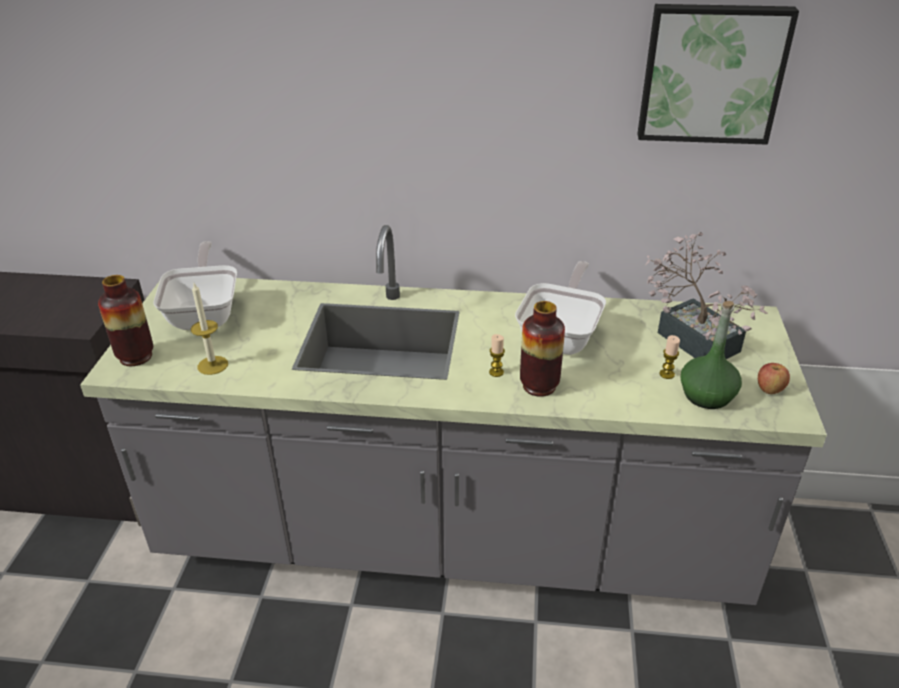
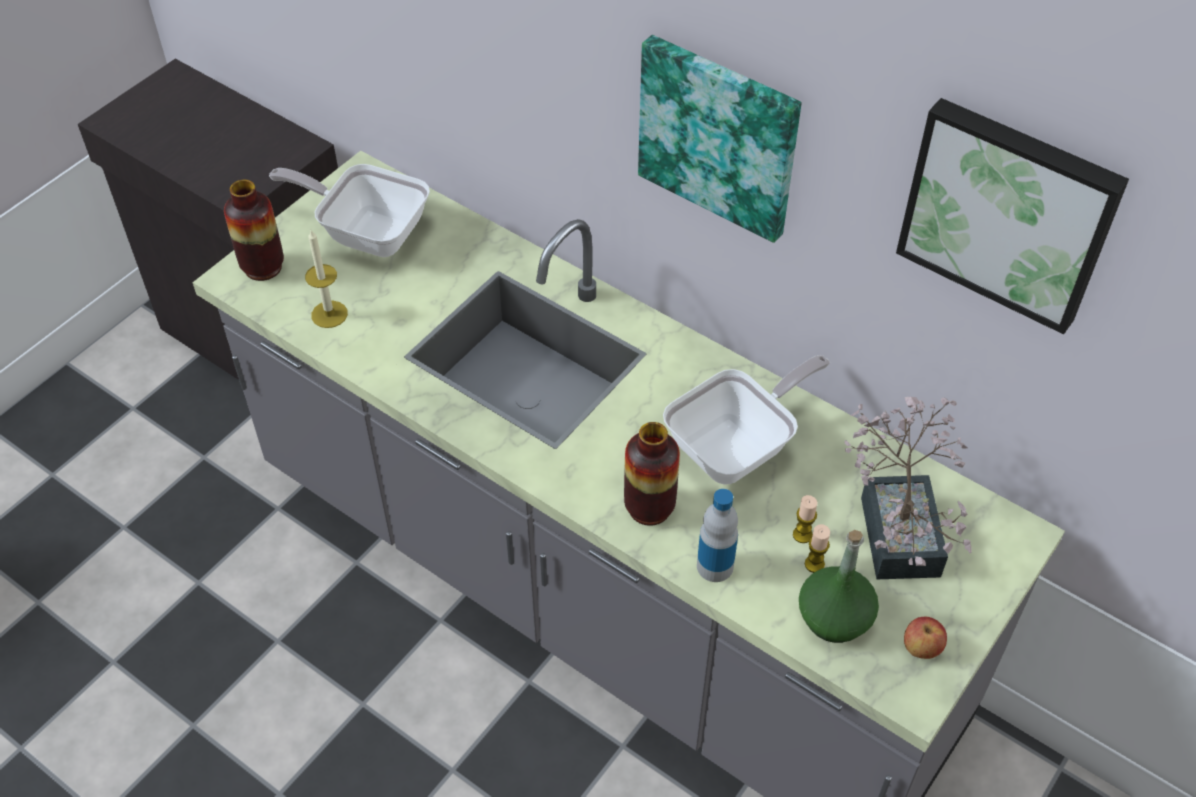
camera: 30 degrees right, 15 degrees up
frying pan [153,241,237,330] -> frying pan turned 90 degrees counterclockwise [269,164,430,257]
candle [489,334,505,377] -> candle moved to [793,495,817,543]
none -> picture [638,35,801,243]
none -> bottle [697,489,738,582]

